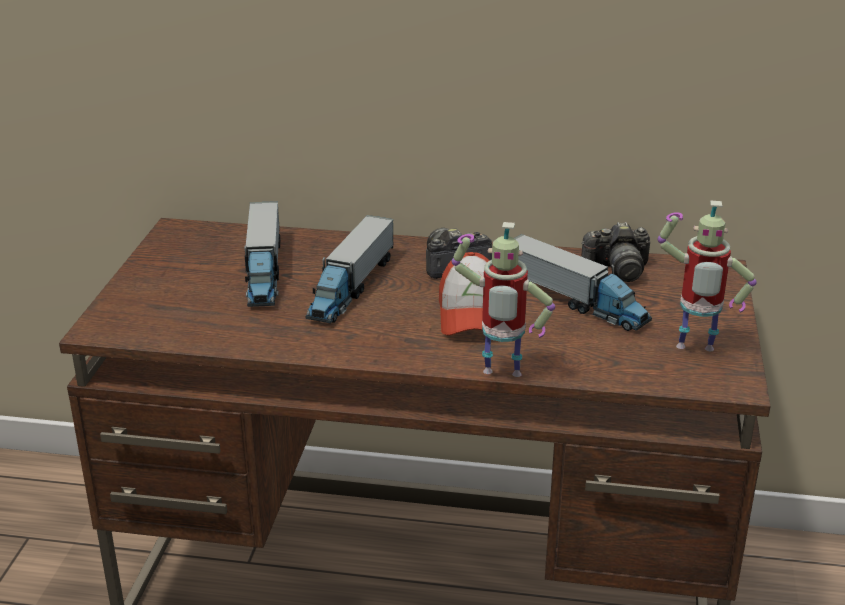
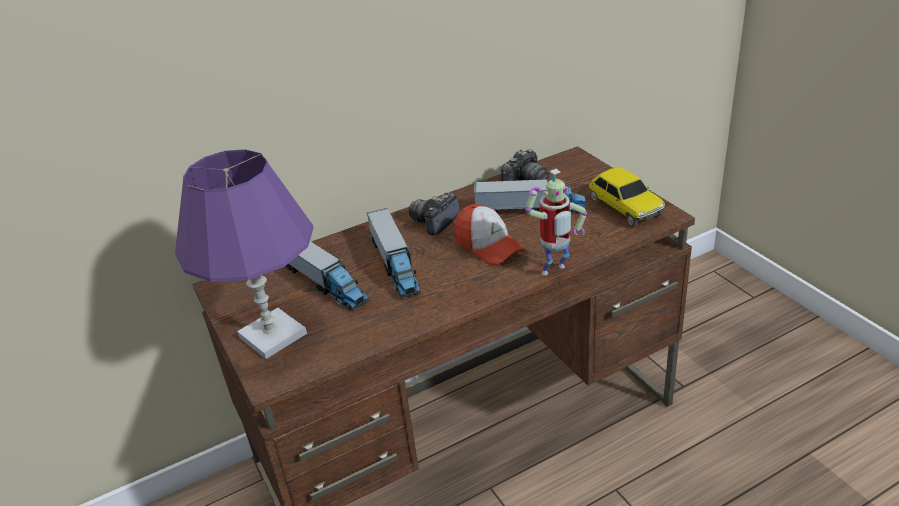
camera: 35 degrees left, 5 degrees up
toy robot [657,201,757,351] -> toy car [588,167,665,227]
none -> purple table lamp [175,149,314,359]

